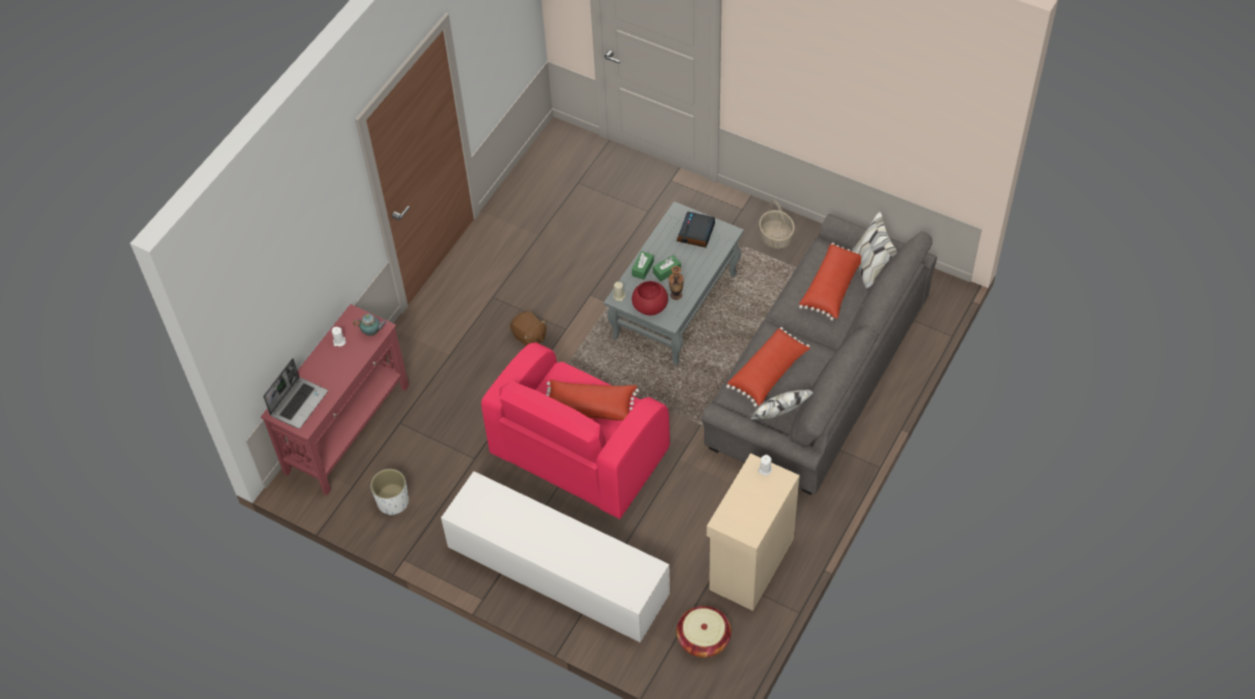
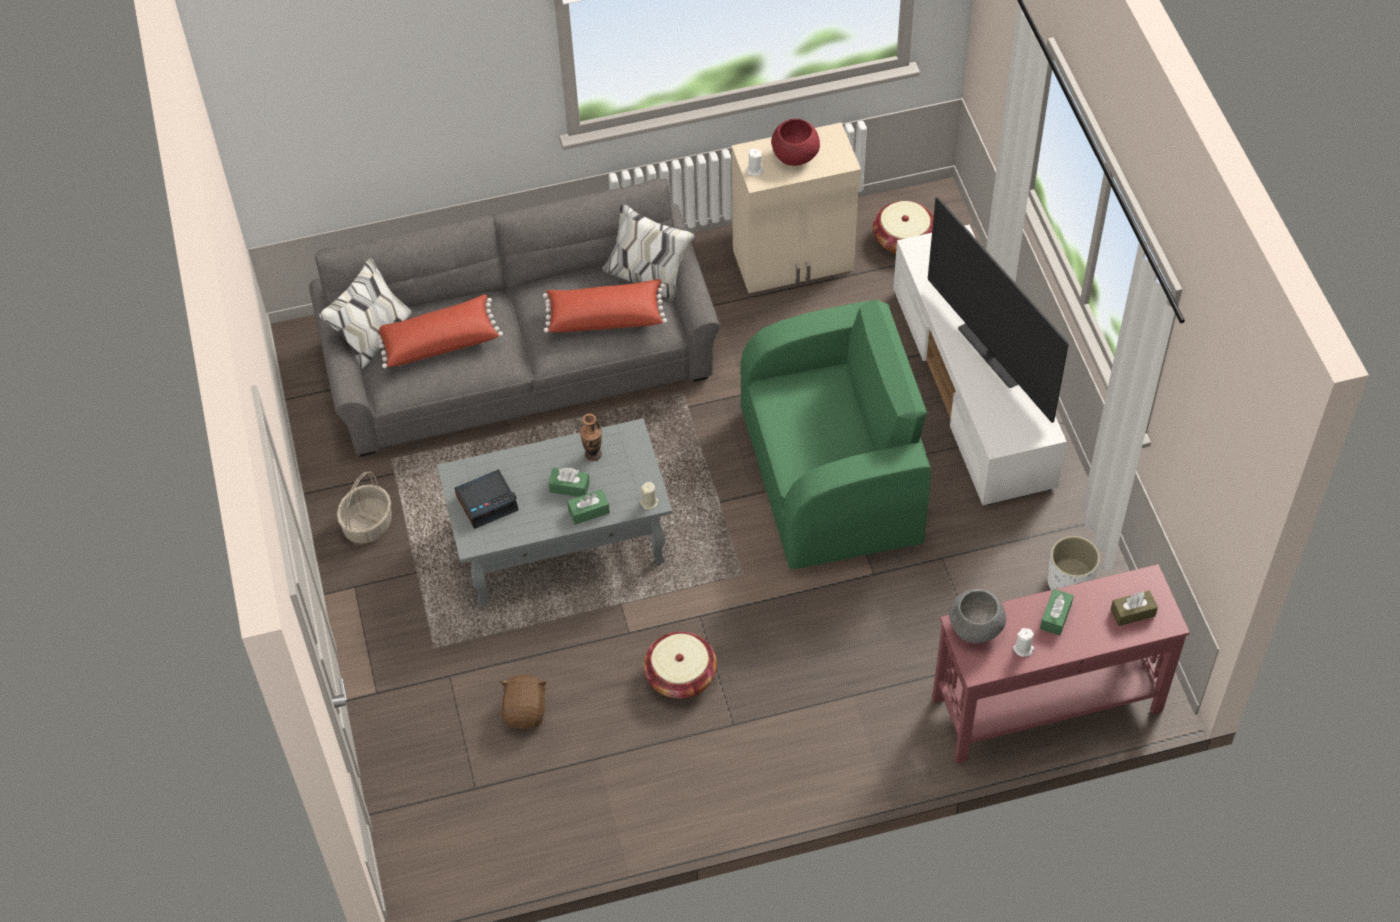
camera: 135 degrees left, 0 degrees up
laptop [263,358,328,429] -> brown tissue box [1111,590,1158,626]
teapot [353,314,387,336] -> grey bowl [949,589,1006,643]
pink armchair [481,342,670,519] -> green armchair [741,299,931,569]
brown plush toy [510,311,546,347] -> brown plush toy moved to [500,674,547,729]
red pillow [546,379,639,421] -> none
red bowl [632,281,668,315] -> red bowl moved to [771,119,820,166]
none -> basket [644,632,717,699]
none -> television [928,197,1069,423]
none -> green tissue box [1040,589,1074,635]

